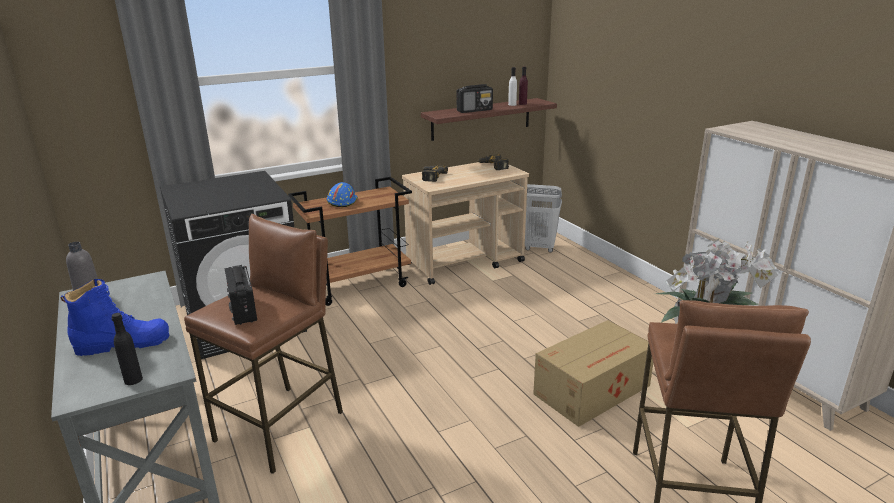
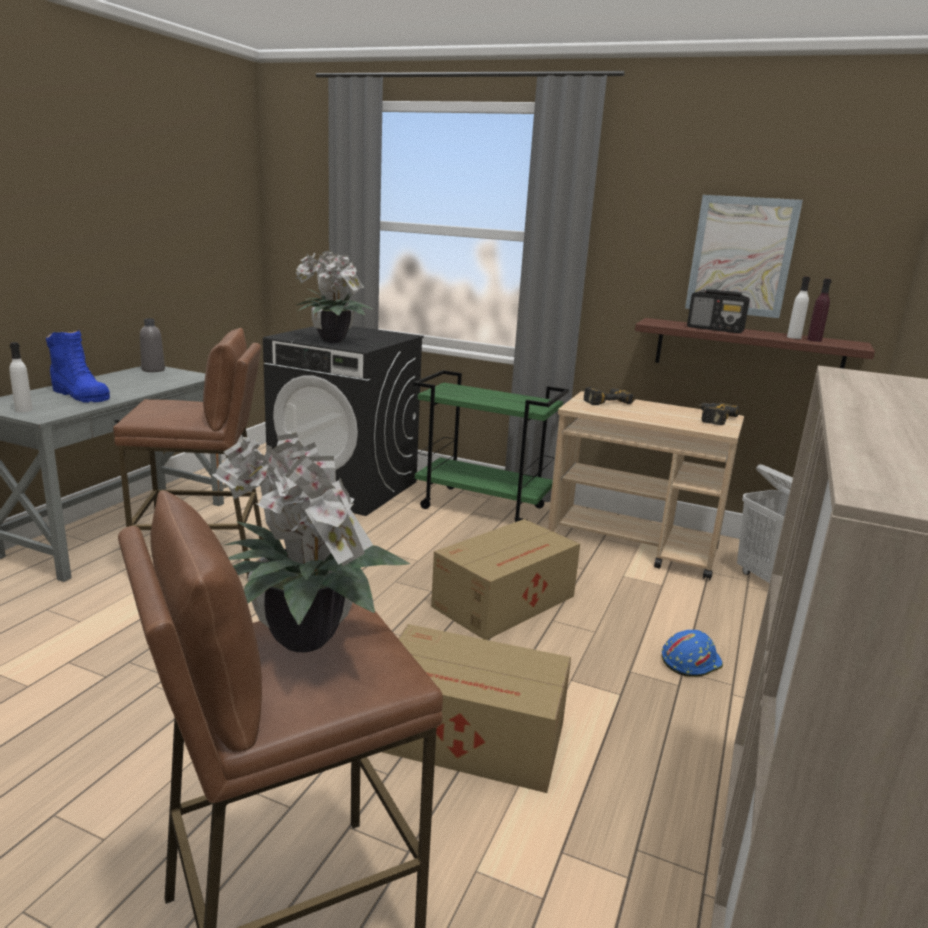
camera: 50 degrees right, 5 degrees down
black bottle [112,313,143,385] -> white bottle [9,342,33,412]
radio [225,265,257,325] -> none
brown cart [288,177,412,306] -> green cart [413,370,569,522]
blue hard hat [327,182,358,207] -> blue hard hat moved to [662,630,723,677]
none -> potted plant [295,250,374,343]
none -> cardboard box [431,519,580,640]
none -> picture [685,195,803,318]

